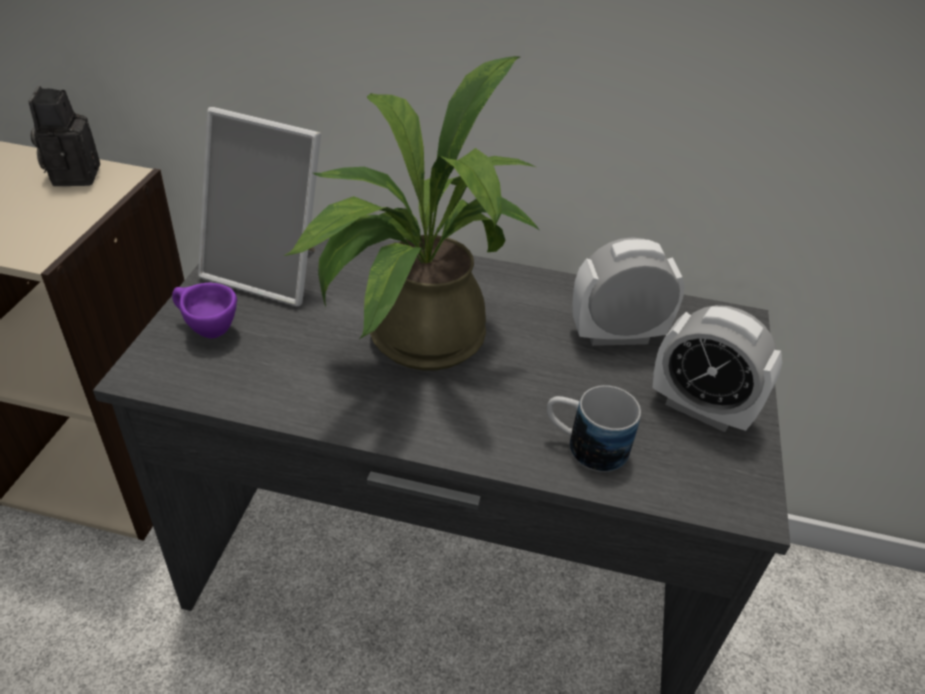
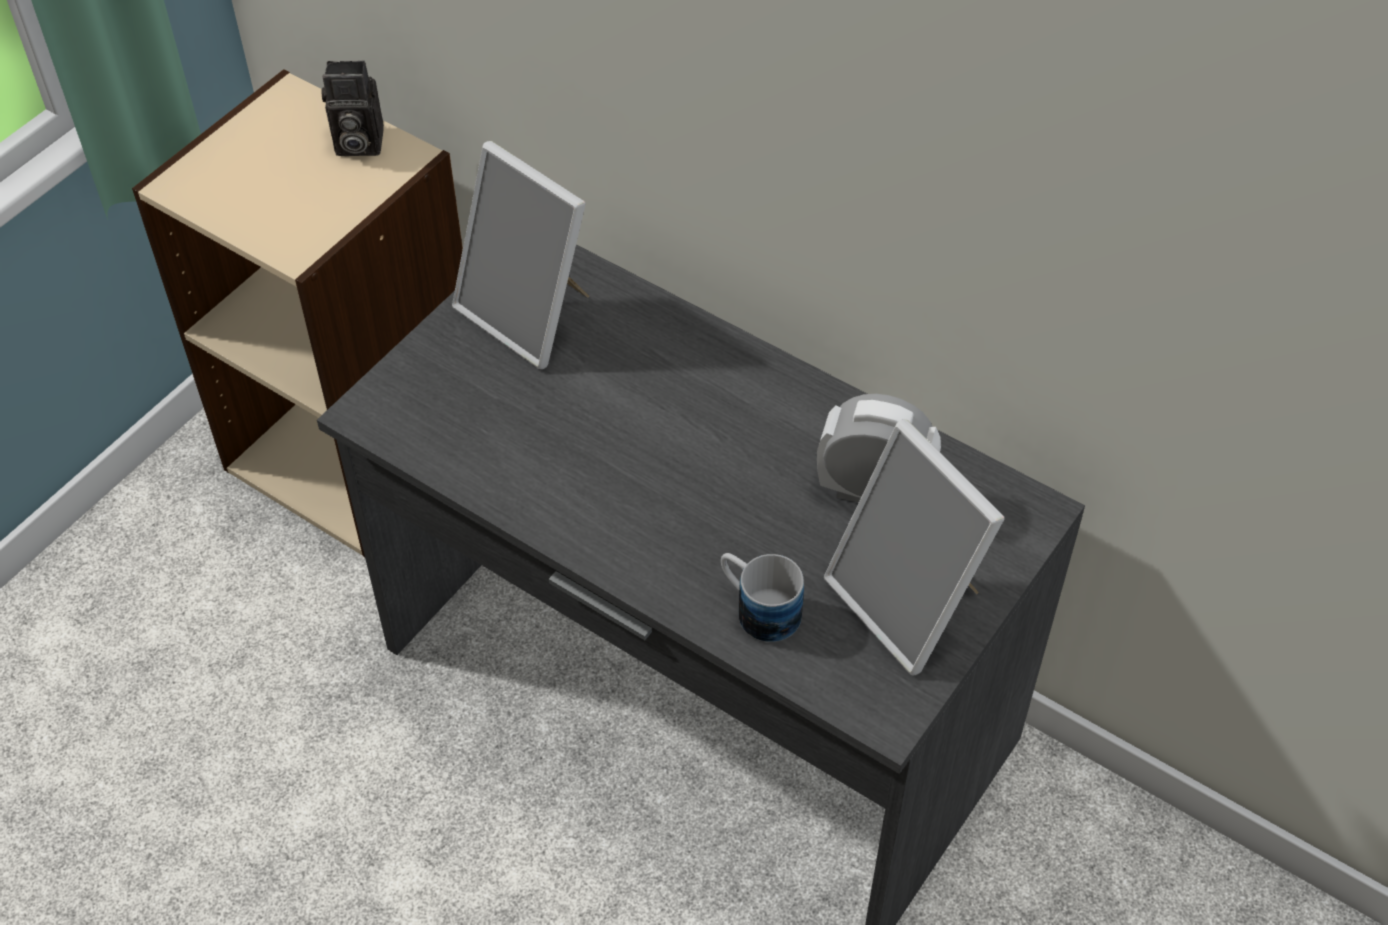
camera: 25 degrees right, 10 degrees up
camera [28,86,100,186] -> camera turned 105 degrees counterclockwise [322,60,384,156]
purple cup [172,283,237,338] -> none
potted plant [284,56,540,370] -> none
alarm clock [653,305,782,432] -> picture frame [824,419,1005,676]

